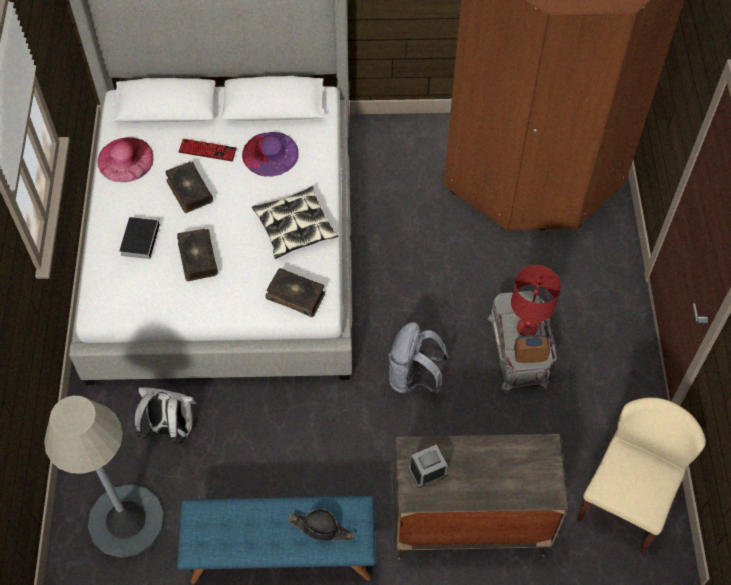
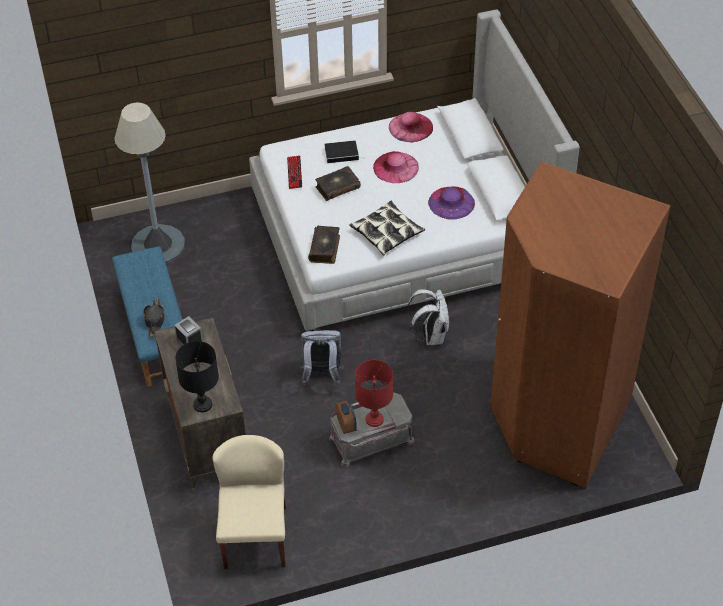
camera: 75 degrees right, 10 degrees down
white backpack [134,387,196,444] -> white backpack moved to [407,289,449,345]
book [165,162,213,213] -> pink hat [373,151,419,183]
keyboard [179,138,237,161] -> keyboard moved to [287,155,302,189]
beige chair [577,397,706,553] -> beige chair turned 105 degrees counterclockwise [213,435,286,569]
none -> black table lamp [175,341,219,412]

